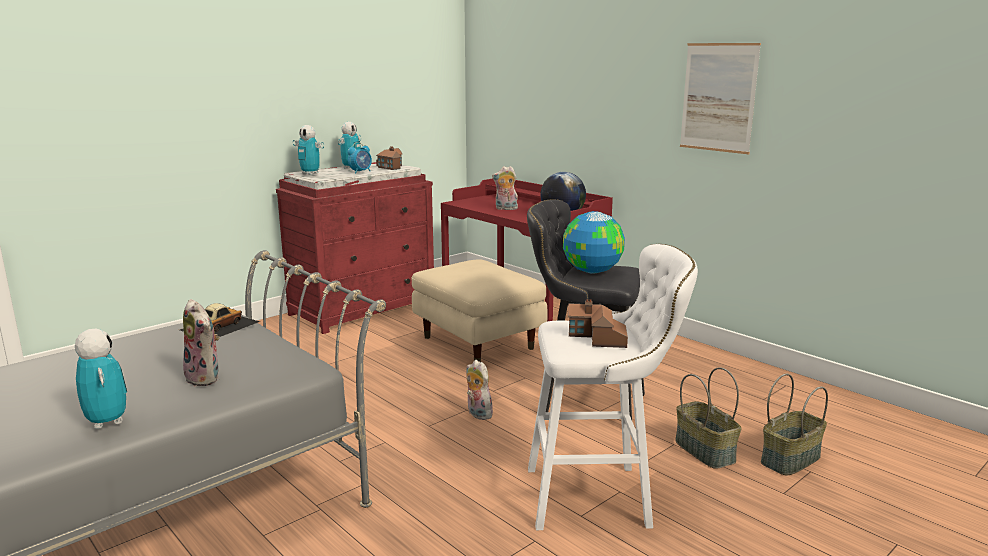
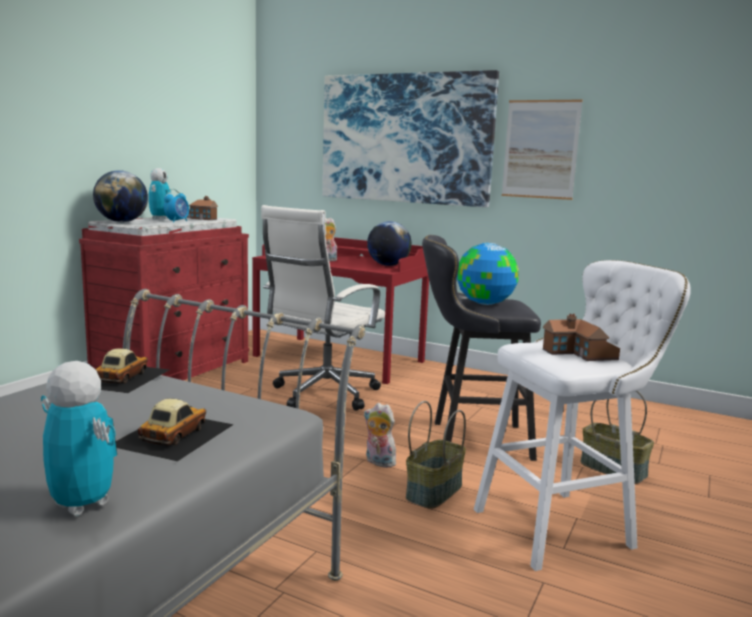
camera: 20 degrees left, 5 degrees down
plush toy [183,299,219,387] -> toy car [116,398,234,461]
toy robot [293,125,324,175] -> globe [93,170,148,222]
beige ottoman [412,259,548,362] -> white office chair [261,205,385,411]
basket [761,373,828,476] -> basket moved to [406,401,466,509]
none -> picture [322,70,499,207]

